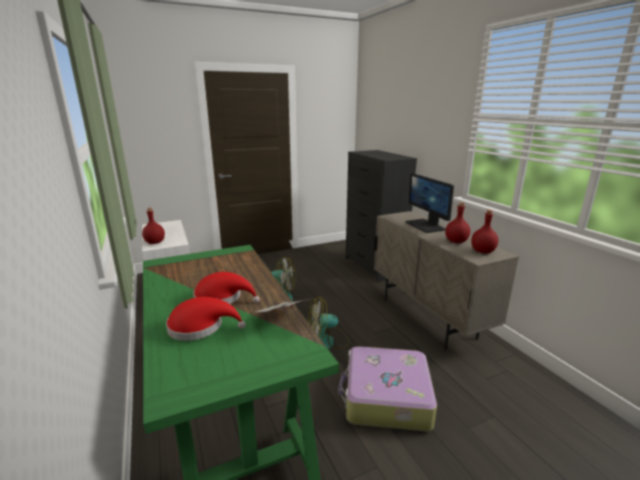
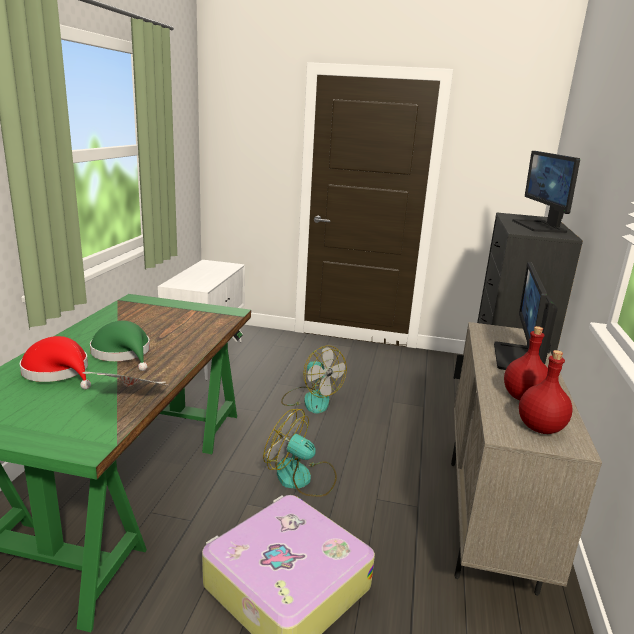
camera: 35 degrees right, 0 degrees up
red bottle [142,208,165,244] -> none
red hat [193,272,260,304] -> green hat [90,321,150,371]
none -> monitor [512,151,580,233]

